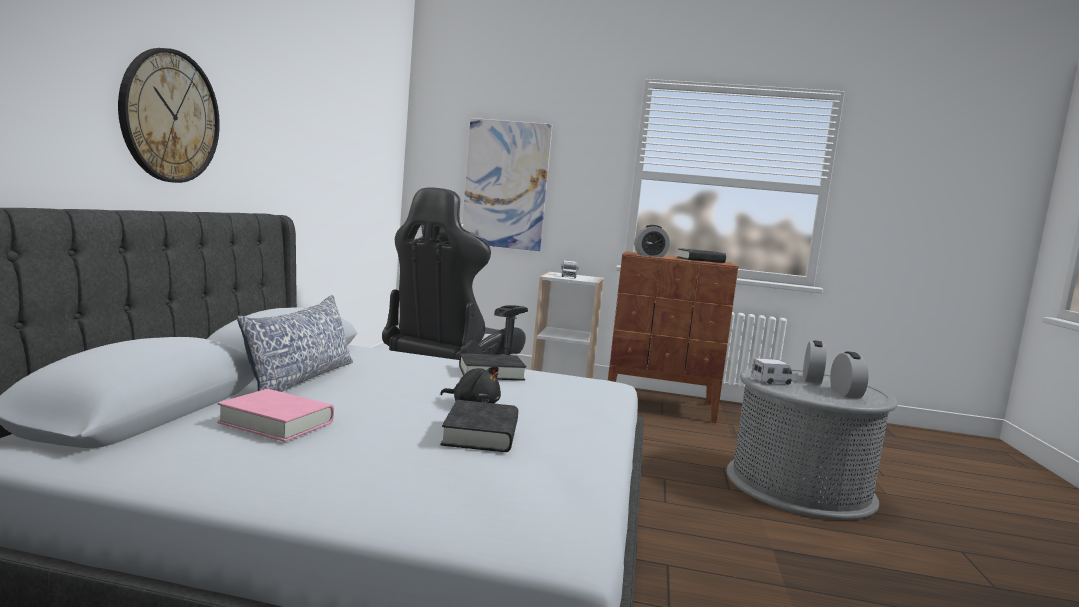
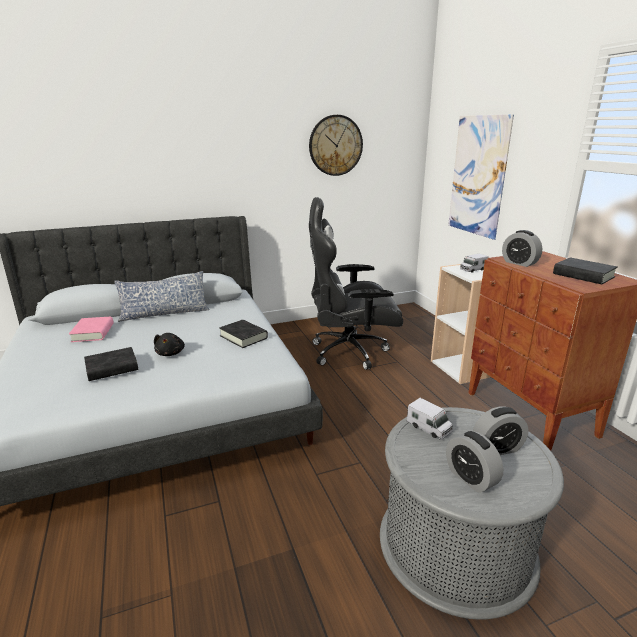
camera: 60 degrees right, 15 degrees up
wall clock [118,48,220,183] -> wall clock moved to [309,115,363,176]
alarm clock [830,351,869,398] -> alarm clock turned 90 degrees clockwise [446,431,503,493]

